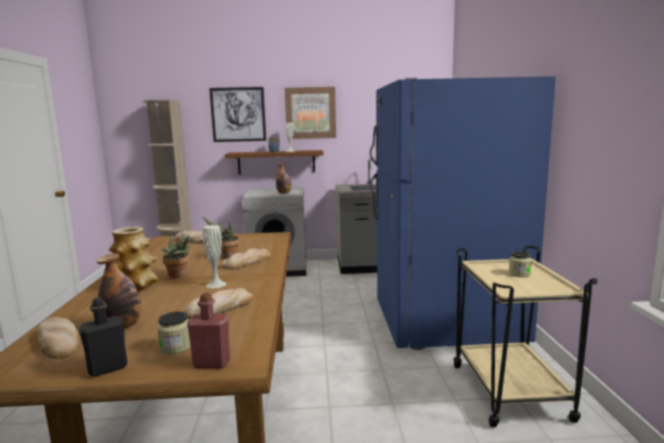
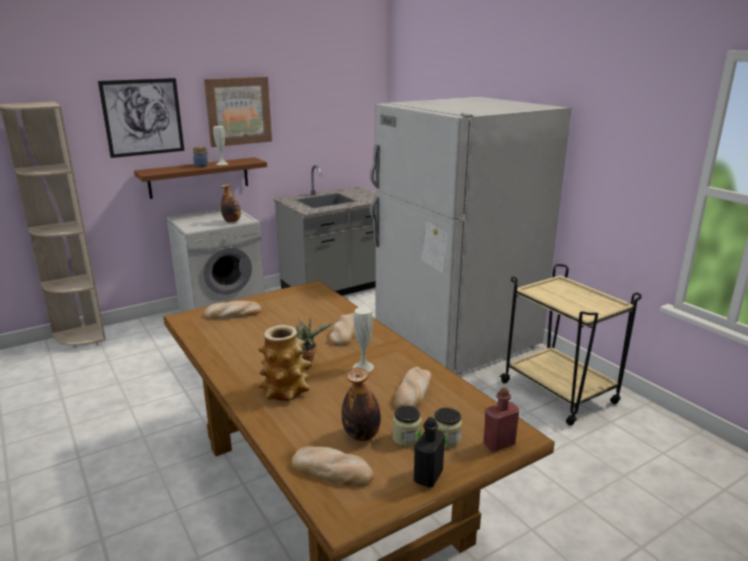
camera: 30 degrees left, 10 degrees up
potted plant [202,216,240,258] -> none
blue fridge [370,76,556,350] -> white fridge [370,97,572,375]
jar [509,251,531,277] -> jar moved to [393,406,422,446]

